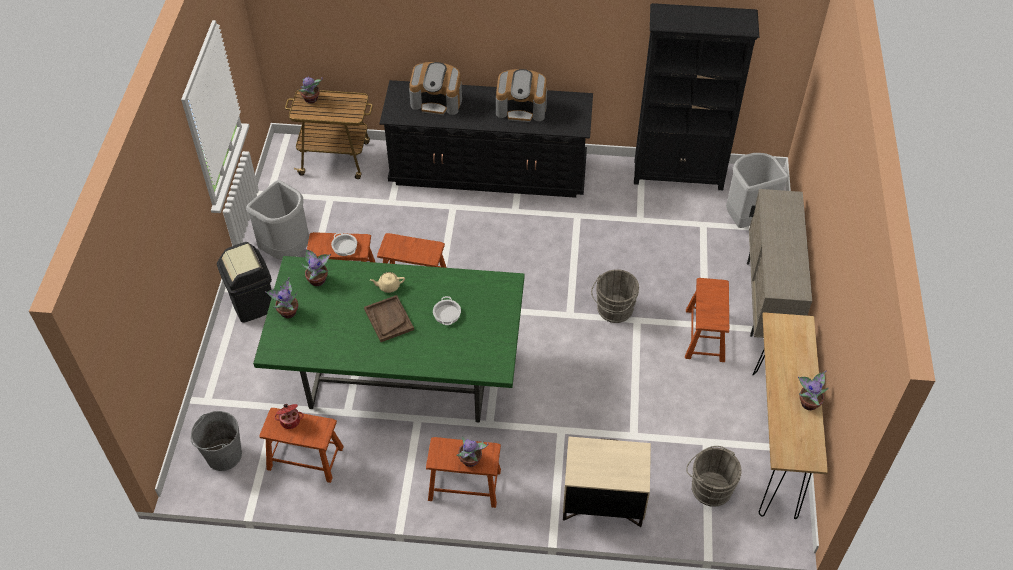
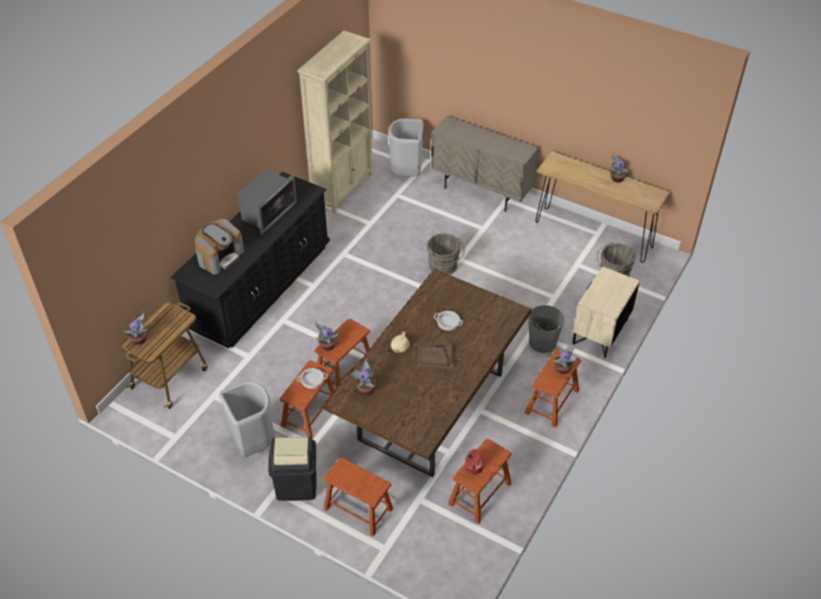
camera: 65 degrees left, 5 degrees down
grey bucket [191,411,242,471] -> grey bucket moved to [528,305,564,353]
green dining table [253,256,525,423] -> brown dining table [324,269,532,477]
potted plant [265,277,298,319] -> potted plant moved to [315,321,340,351]
coffee machine [496,69,547,122] -> microwave [238,169,297,235]
black bookcase [634,3,759,190] -> beige bookcase [297,31,373,214]
brown stool [685,278,729,362] -> brown stool moved to [323,457,393,536]

